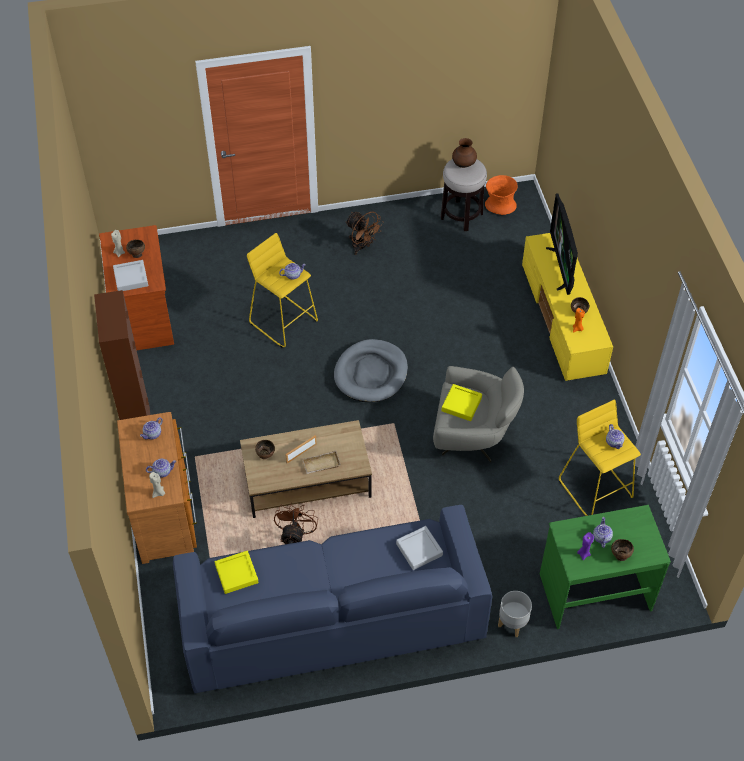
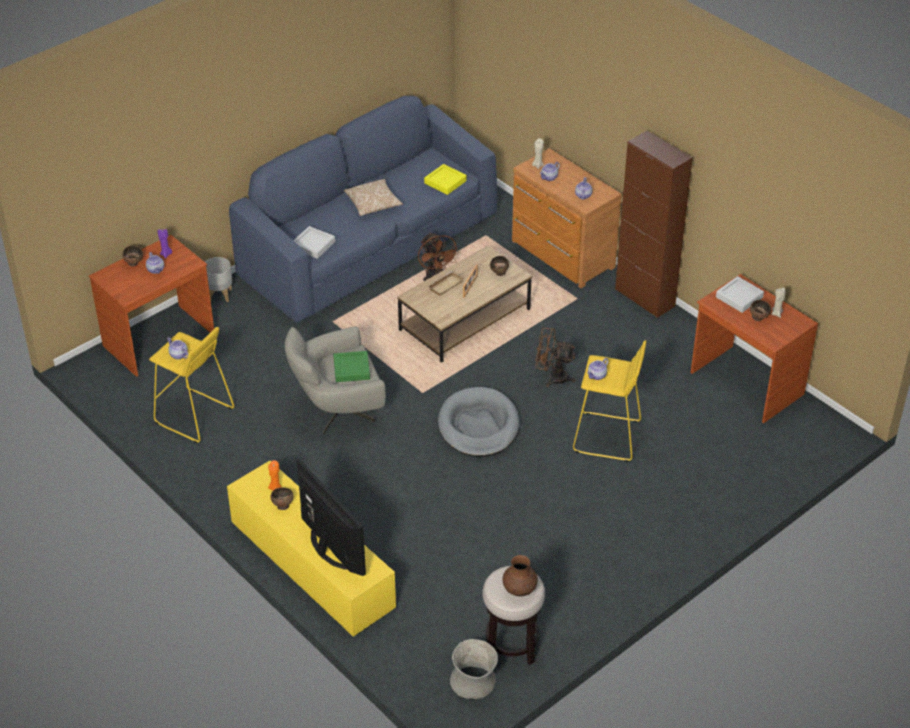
camera: 150 degrees right, 10 degrees down
brown fan [345,212,384,255] -> brown fan moved to [535,328,576,387]
yellow tray [441,384,482,421] -> green tray [333,351,370,382]
orange vase [485,175,518,215] -> grey vase [450,639,498,699]
green desk [540,505,671,629] -> brown desk [89,235,214,377]
none -> pillow [344,179,403,216]

